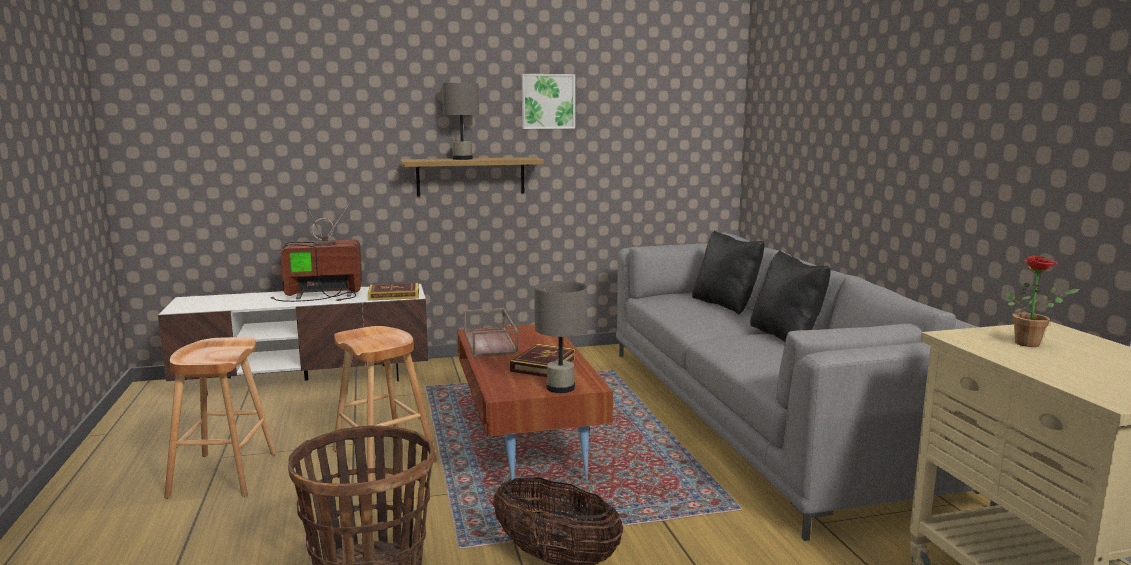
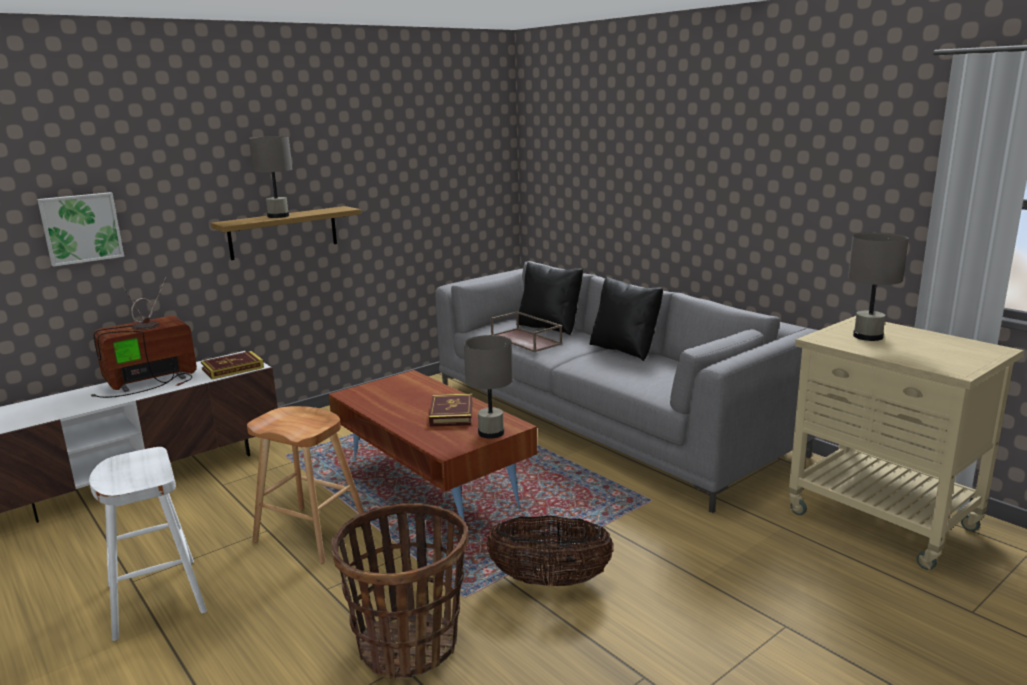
camera: 25 degrees left, 5 degrees up
brown stool [164,337,277,499] -> white stool [89,447,207,641]
brown tray [464,308,518,357] -> brown tray moved to [491,311,562,352]
picture [522,74,575,129] -> picture moved to [37,192,124,267]
potted plant [1006,256,1080,347] -> grey table lamp [848,232,909,341]

